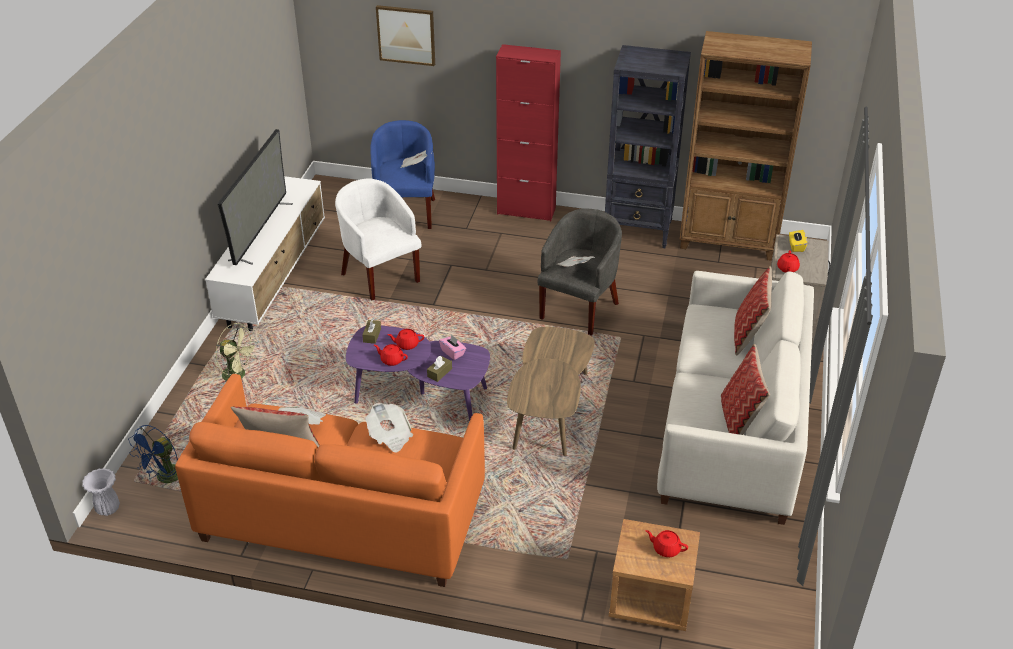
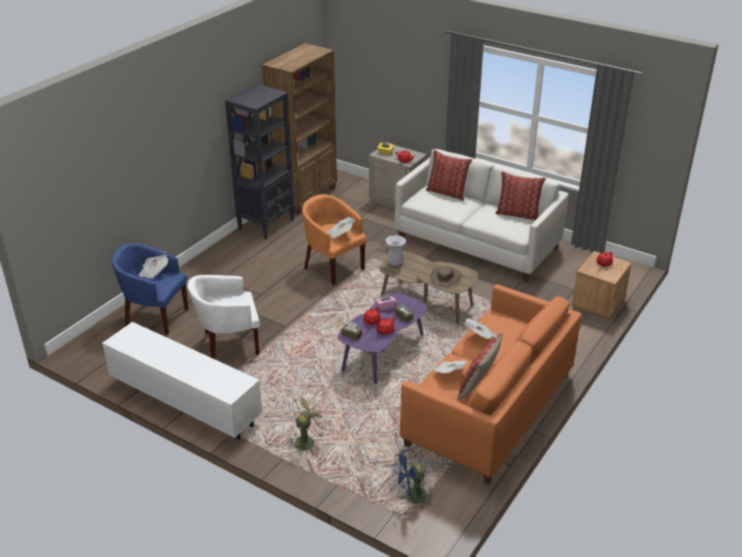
camera: 70 degrees left, 5 degrees down
white vase [82,468,120,516] -> white vase moved to [385,235,406,266]
blue fan [128,425,178,483] -> blue fan turned 105 degrees clockwise [392,449,435,509]
television [218,129,293,265] -> none
picture [376,5,435,66] -> none
red cabinet [496,44,561,221] -> none
grey armchair [538,208,622,335] -> orange armchair [302,194,367,285]
none -> brown hat [430,266,462,287]

